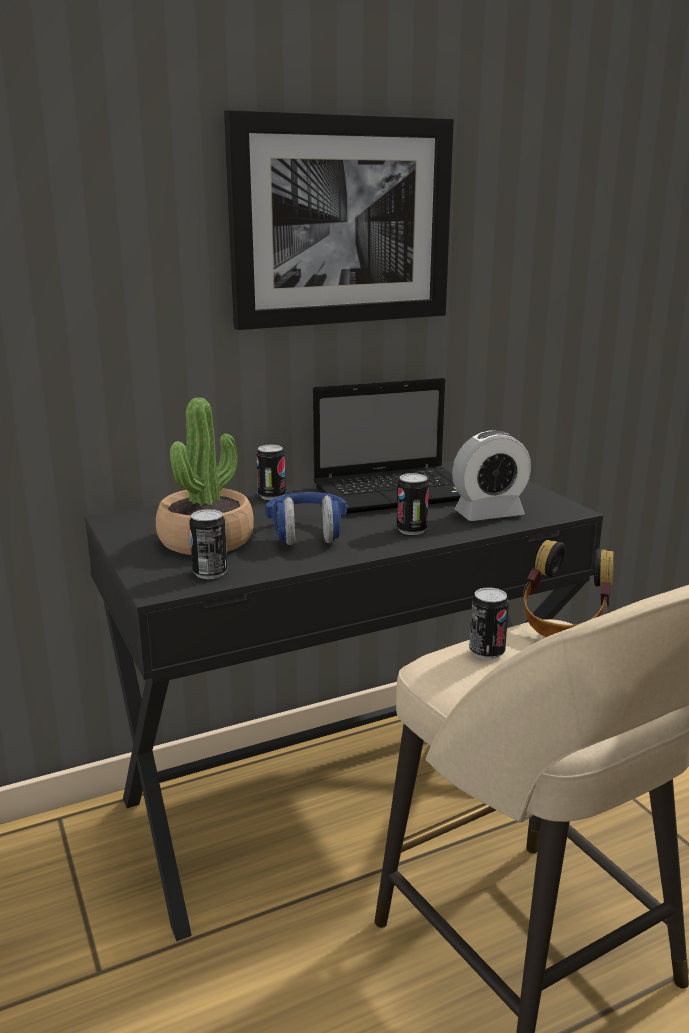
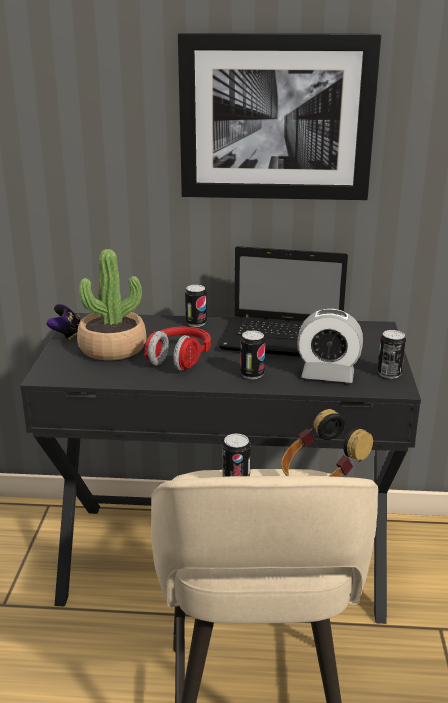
camera: 30 degrees right, 5 degrees up
can [190,509,228,579] -> can moved to [378,330,406,379]
blue headphones [265,492,347,545] -> red headphones [143,327,211,371]
none -> game controller [46,304,81,340]

